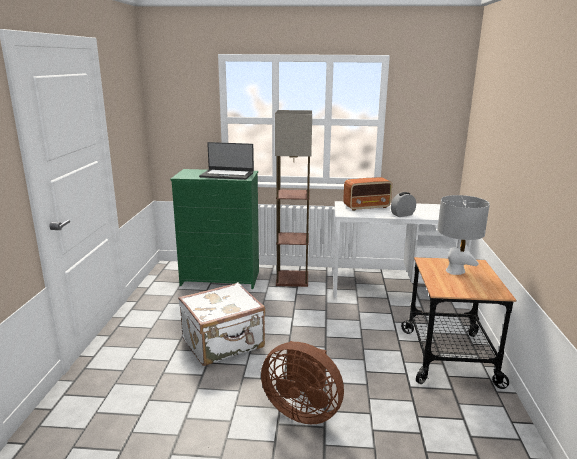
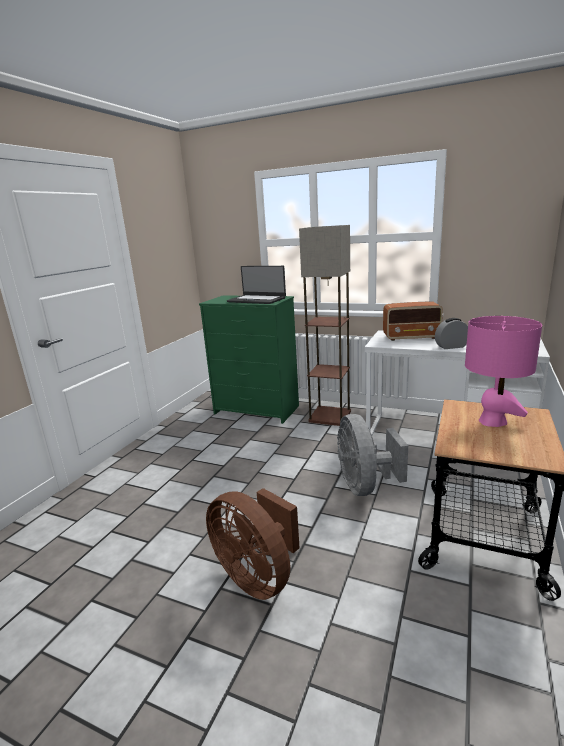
camera: 20 degrees right, 0 degrees up
white suitcase [178,282,265,366] -> none
grey table lamp [437,195,490,275] -> pink table lamp [465,316,542,427]
none -> grey fan [337,414,408,496]

